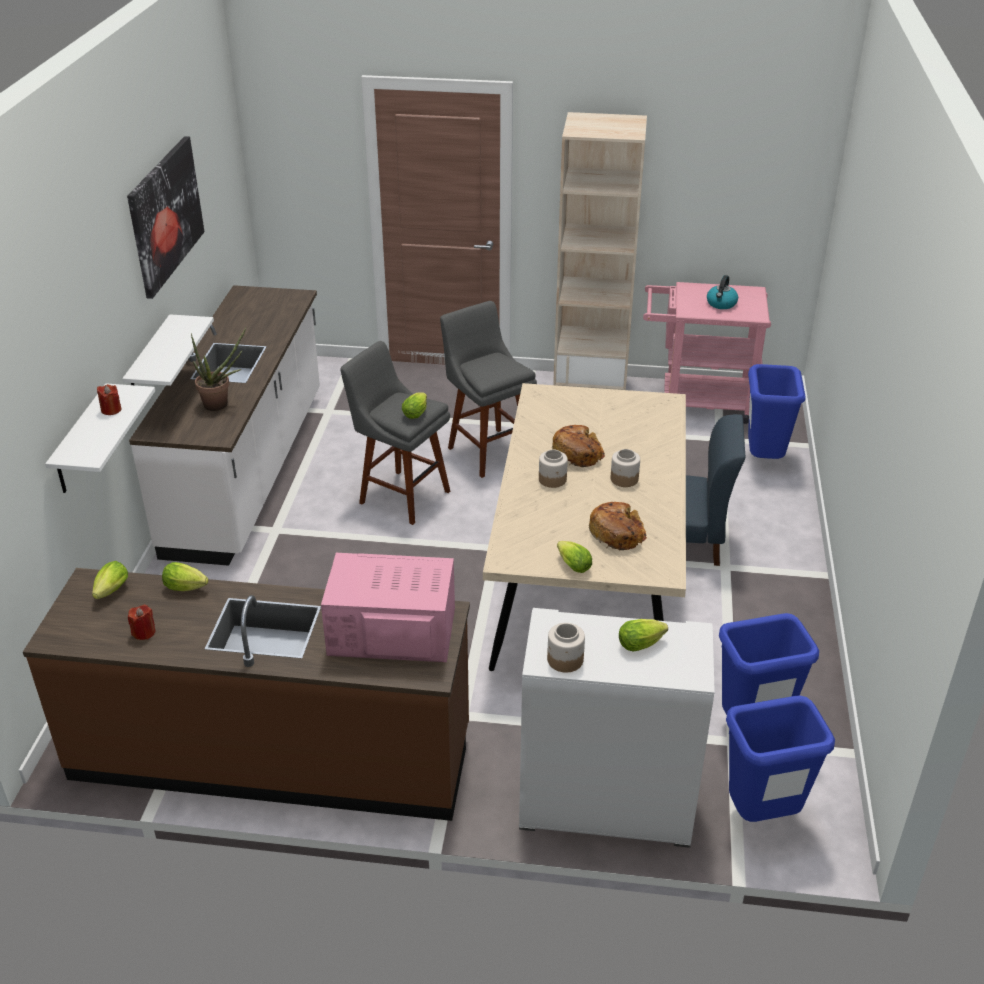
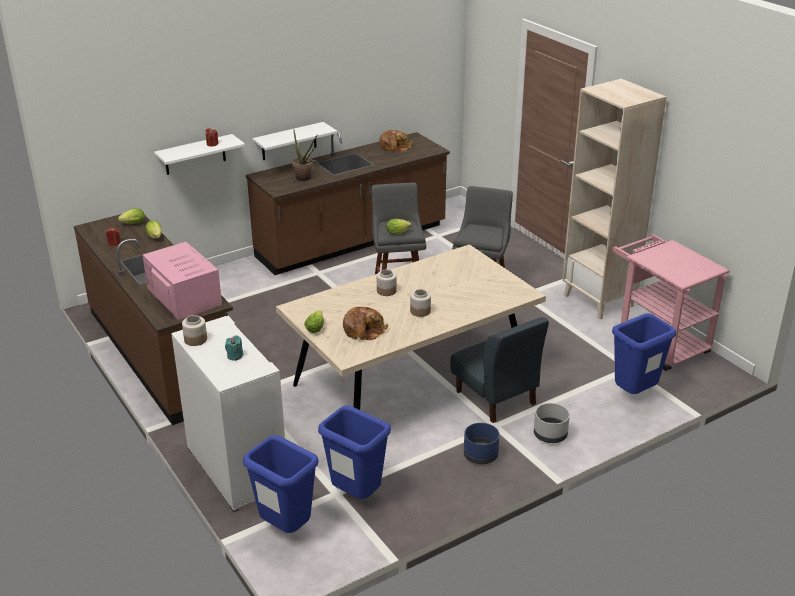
camera: 50 degrees right, 5 degrees down
picture [127,136,204,299] -> none
white counter [129,285,320,566] -> brown counter [246,131,450,275]
bread [552,425,605,467] -> bread moved to [379,130,413,152]
lettuce [619,619,668,652] -> turquoise candle [225,335,243,361]
kettle [707,275,738,309] -> none
none -> blue planter [464,423,500,464]
none -> grey planter [534,403,570,443]

